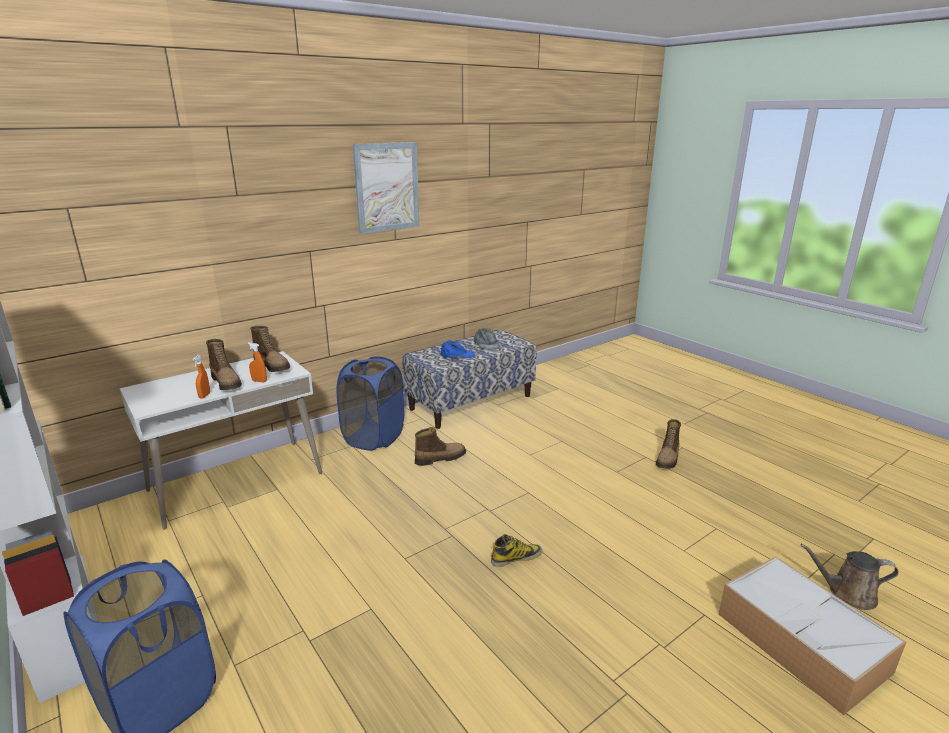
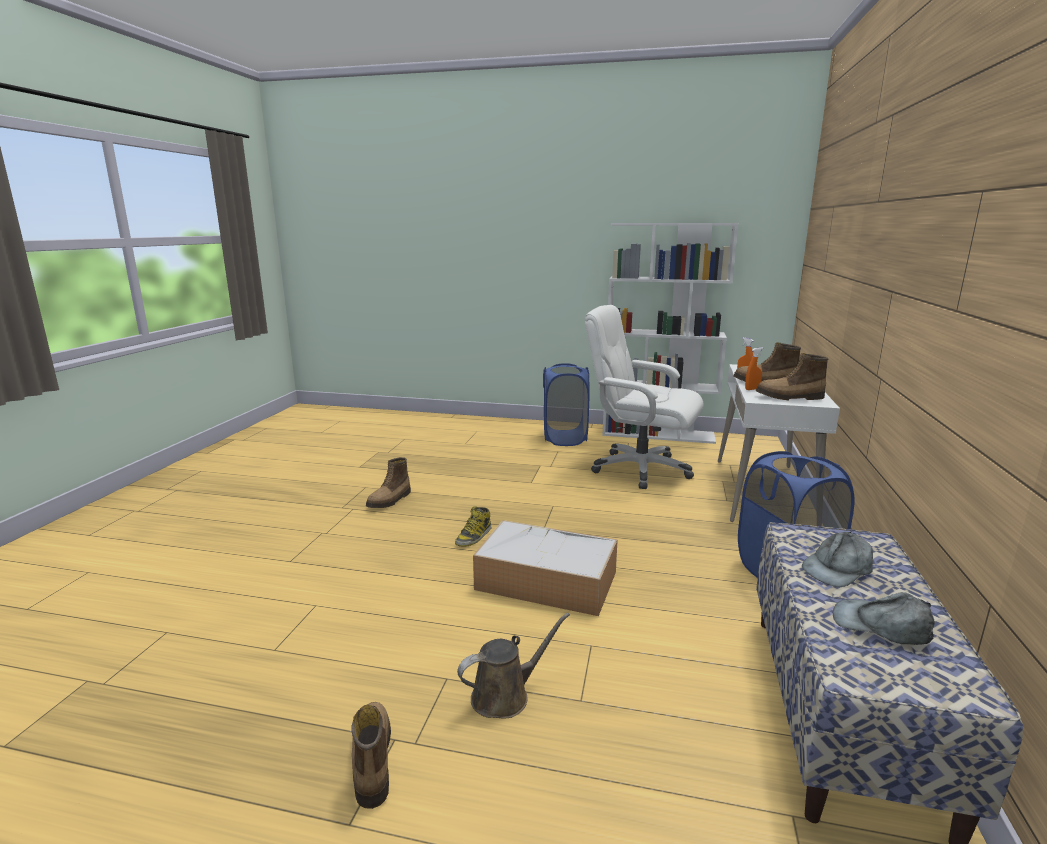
camera: 140 degrees right, 5 degrees down
picture [353,142,419,234] -> none
boot [415,427,466,466] -> boot moved to [366,457,411,508]
blue cap [441,340,475,358] -> grey cap [802,531,873,587]
storage box [718,557,906,715] -> storage box moved to [473,520,618,616]
brown watering can [800,544,899,610] -> brown watering can moved to [457,613,570,719]
none -> white office chair [585,305,704,489]

